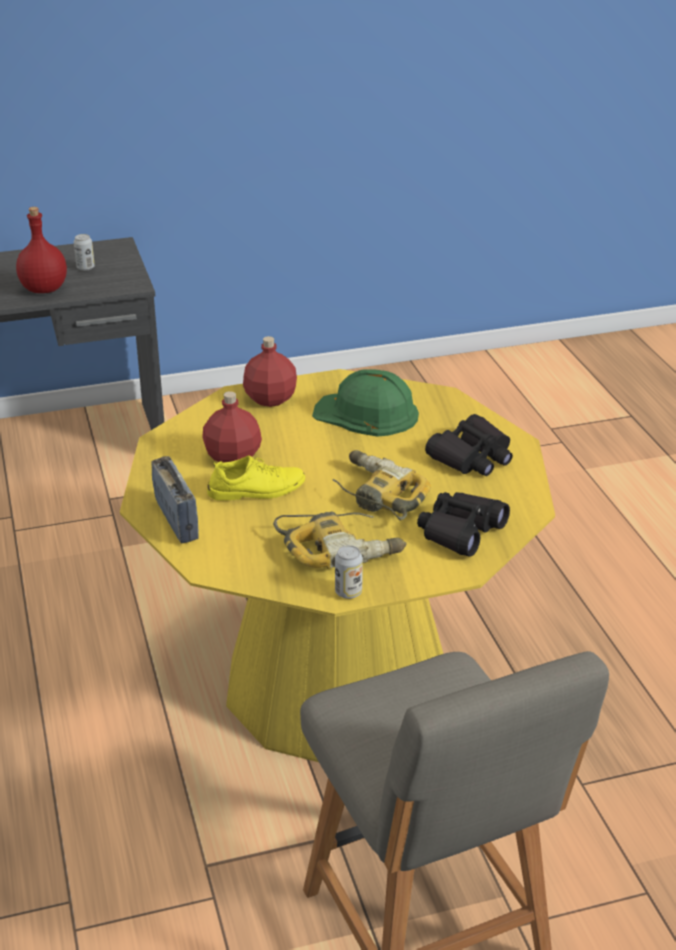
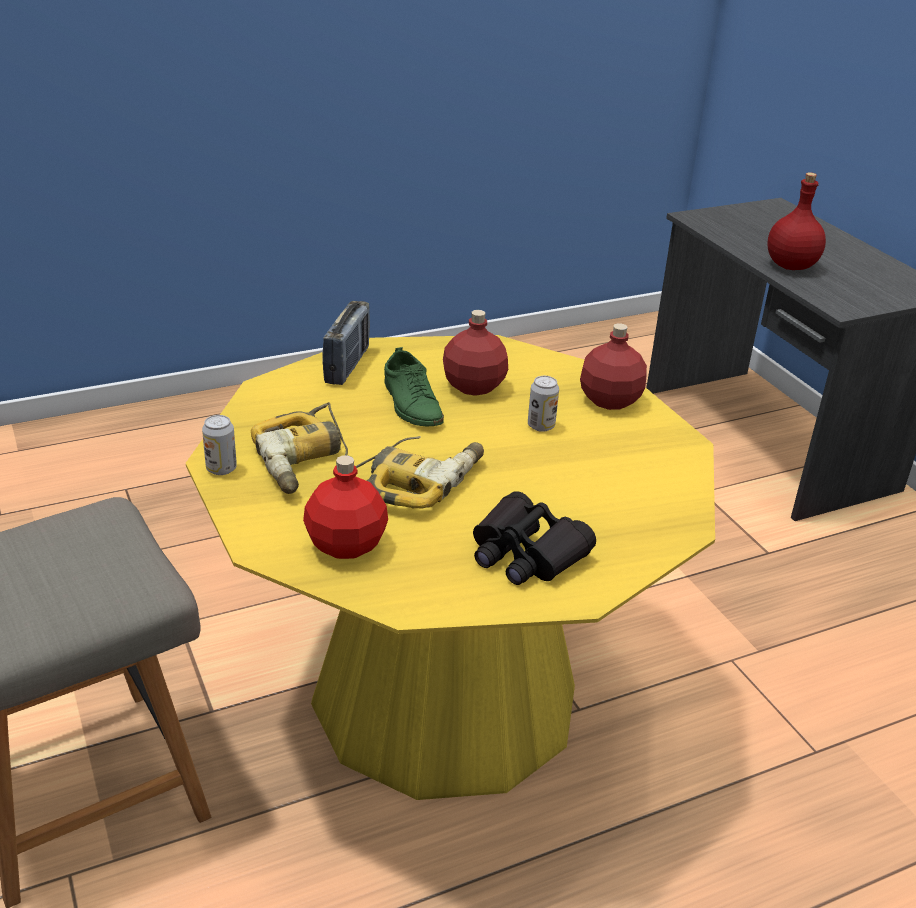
camera: 80 degrees right, 0 degrees up
can [74,234,95,271] -> can moved to [528,376,559,432]
radio [151,456,198,543] -> radio turned 45 degrees counterclockwise [322,301,370,385]
yellow shoe [207,455,305,500] -> green shoe [384,347,444,426]
green hard hat [312,369,419,437] -> none
black binoculars [417,492,510,557] -> red bottle [303,455,388,559]

